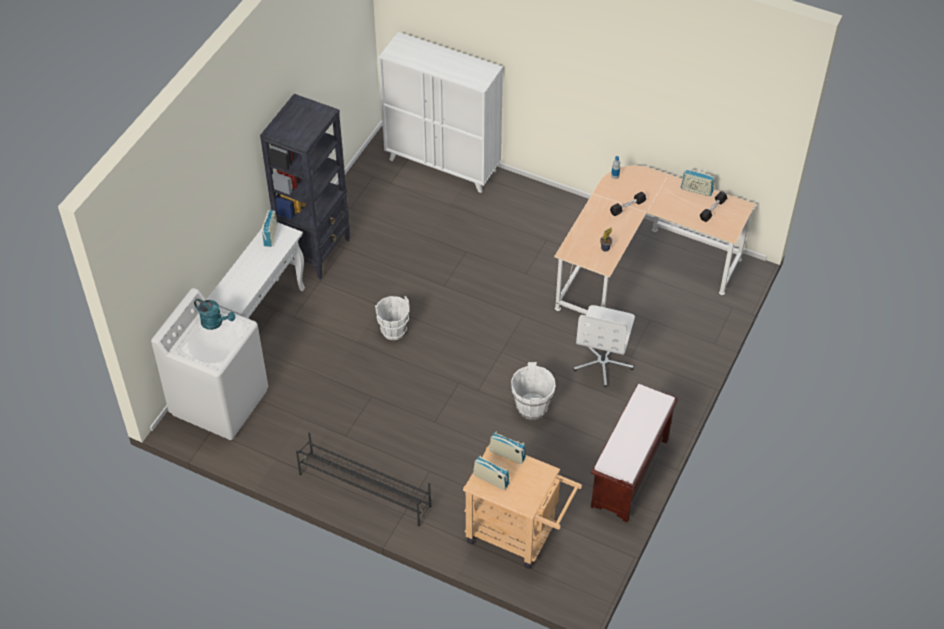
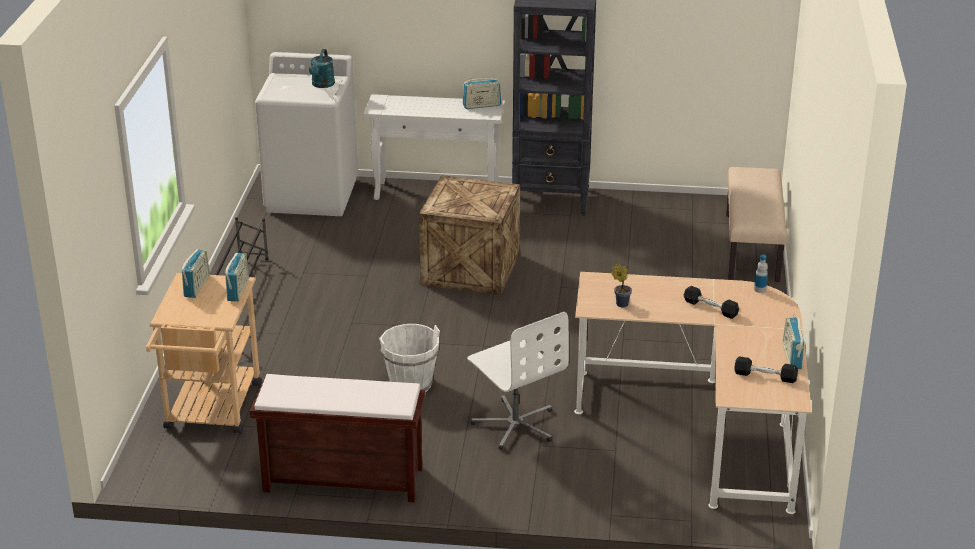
camera: 70 degrees right, 20 degrees down
white bucket [375,296,409,340] -> crate [419,175,520,296]
white cabinet [378,32,503,193] -> beige bench [726,167,787,282]
white office chair [573,305,635,388] -> white office chair turned 120 degrees counterclockwise [467,312,569,450]

